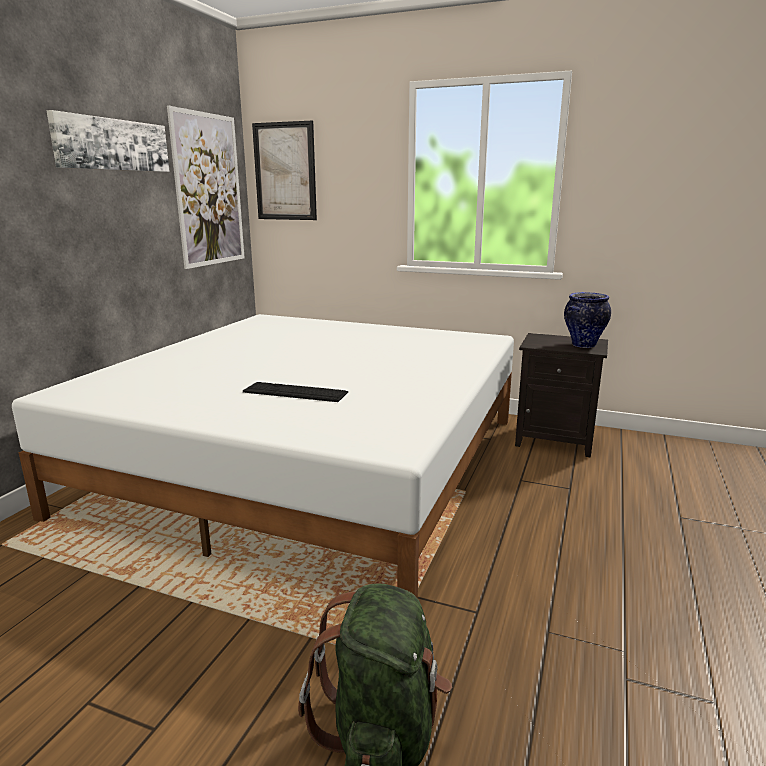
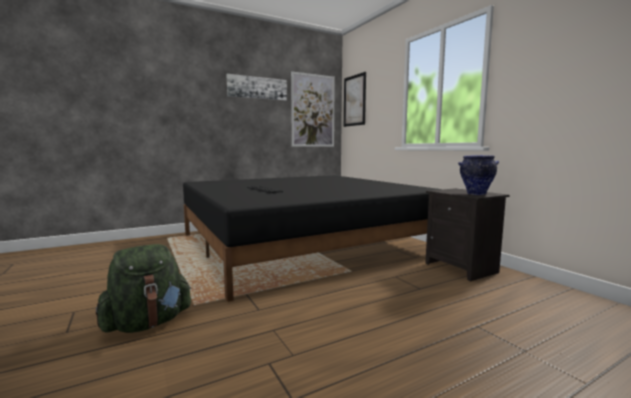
camera: 40 degrees right, 10 degrees down
white bed [12,314,514,598] -> black bed [183,175,443,302]

